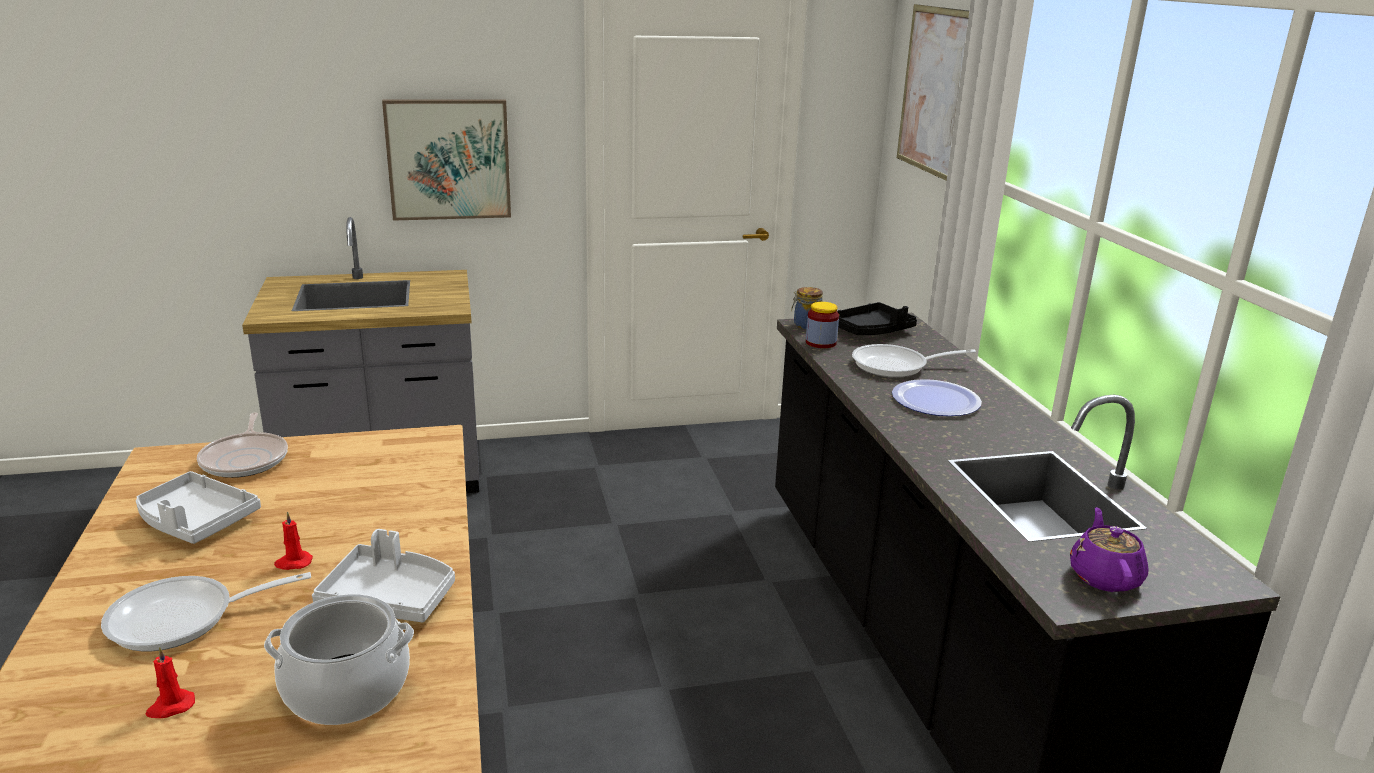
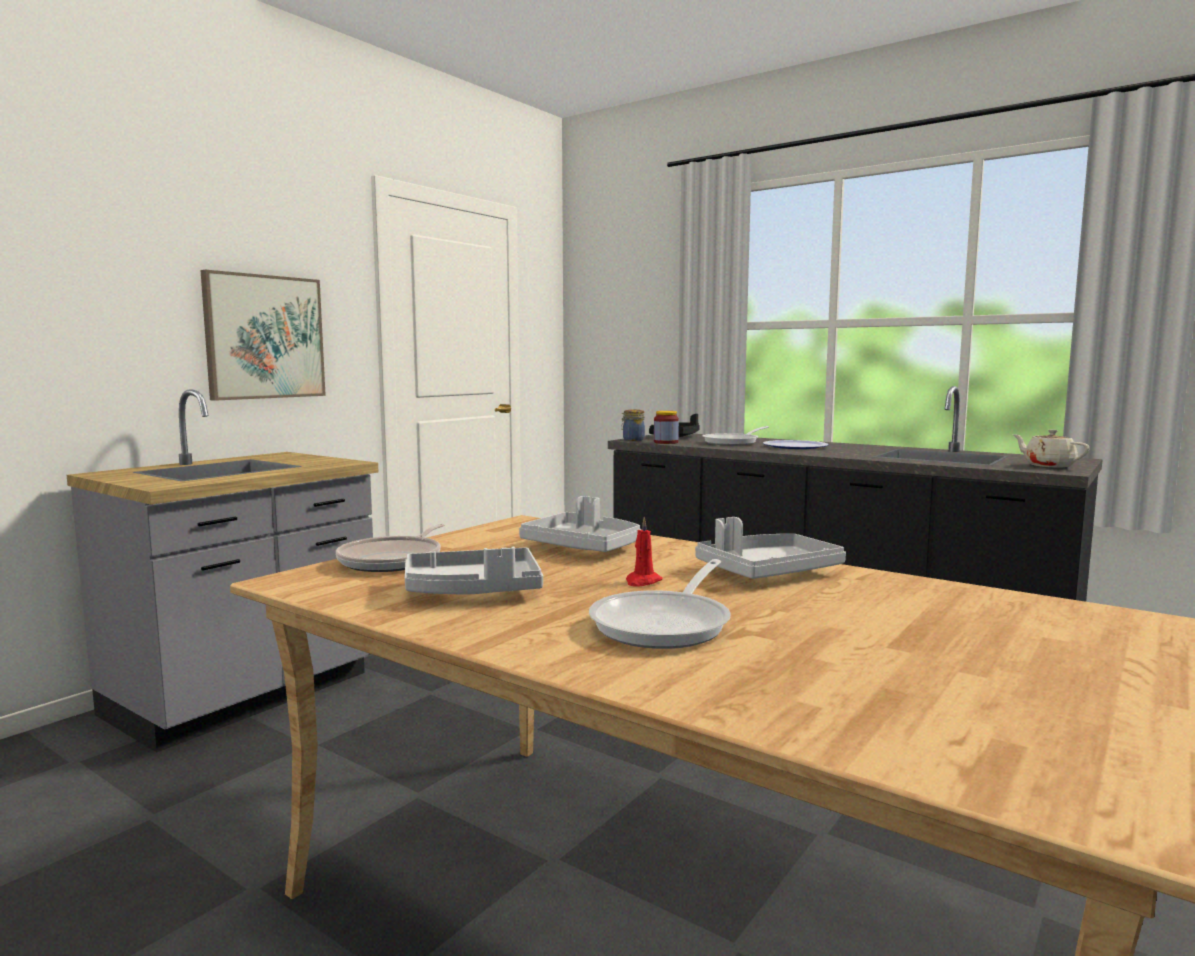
camera: 40 degrees left, 15 degrees down
red candle [145,647,195,718] -> none
frying pan [197,412,288,478] -> frying pan turned 75 degrees clockwise [336,524,445,572]
cooking pot [264,594,414,725] -> none
picture [897,4,969,181] -> none
purple teapot [1070,507,1149,592] -> beige teapot [1013,429,1090,468]
none -> grey tray [519,496,642,552]

